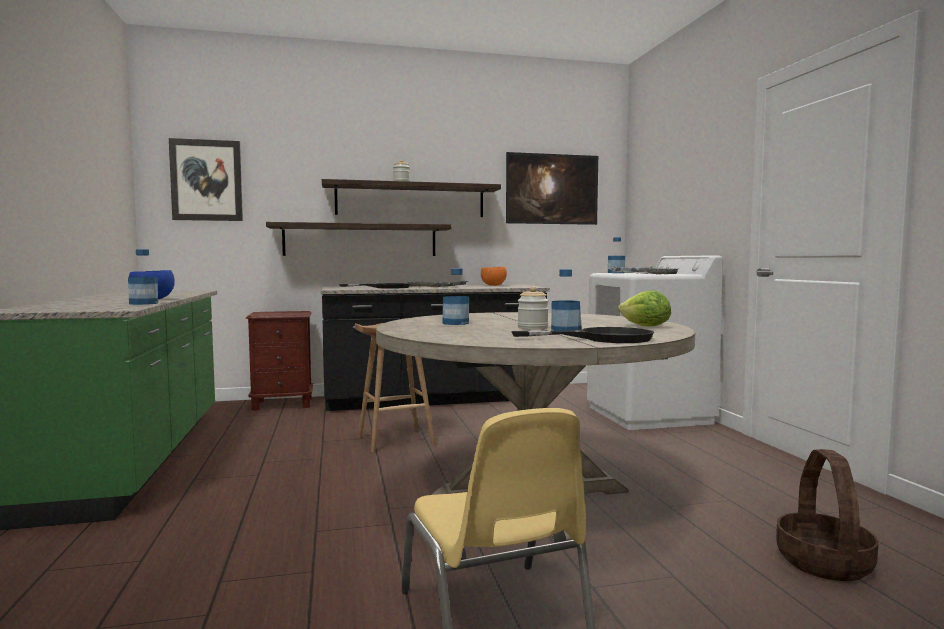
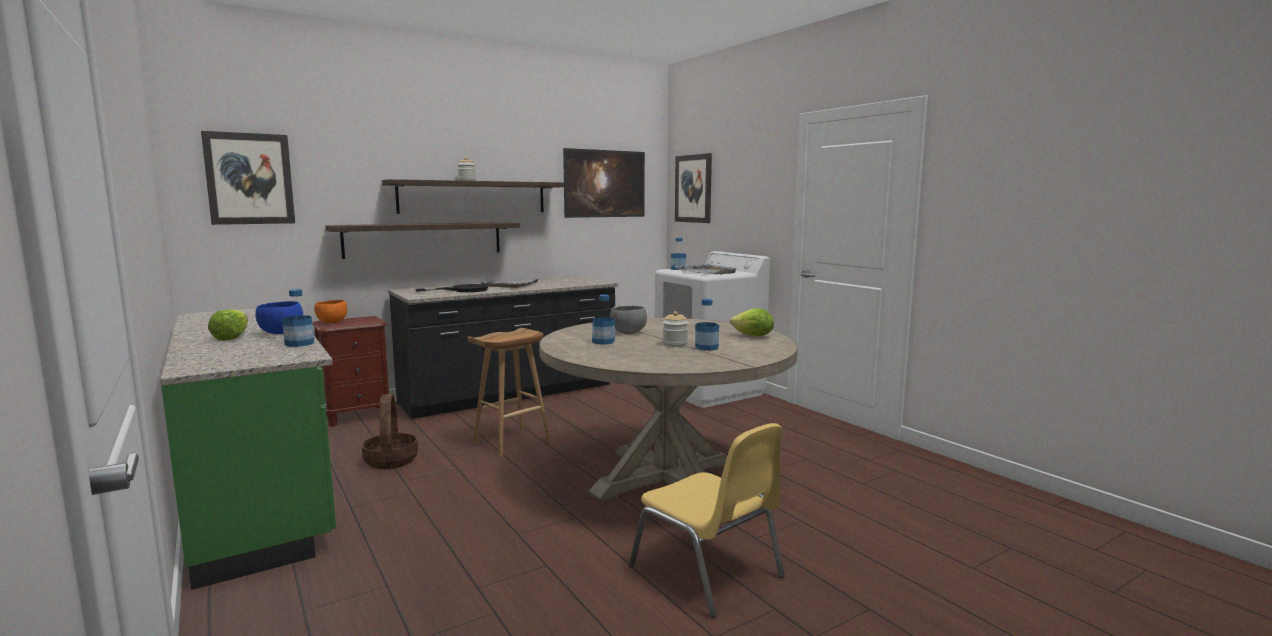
camera: 20 degrees left, 5 degrees up
orange bowl [481,267,507,286] -> orange bowl moved to [314,300,347,323]
black frying pan [512,327,654,343] -> none
basket [776,449,878,581] -> basket moved to [362,394,418,469]
none -> lettuce [208,309,248,341]
none -> grey bowl [610,306,647,334]
none -> picture [675,153,712,223]

